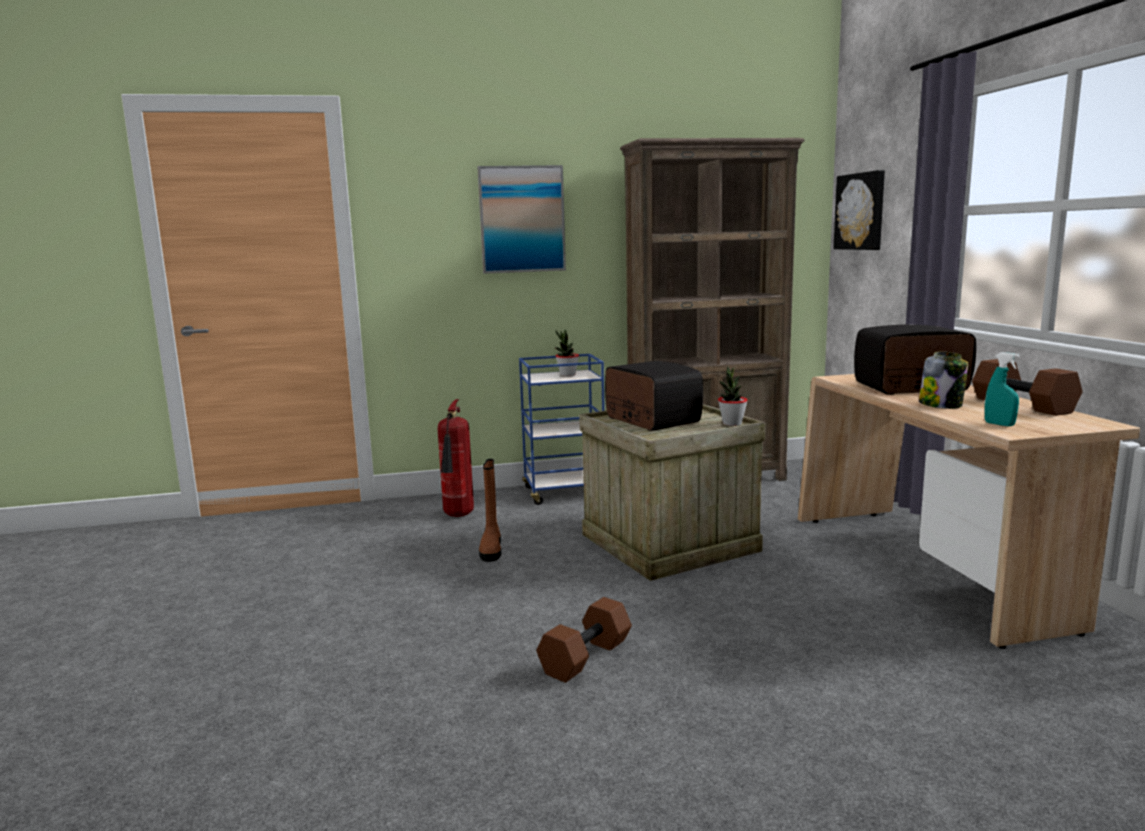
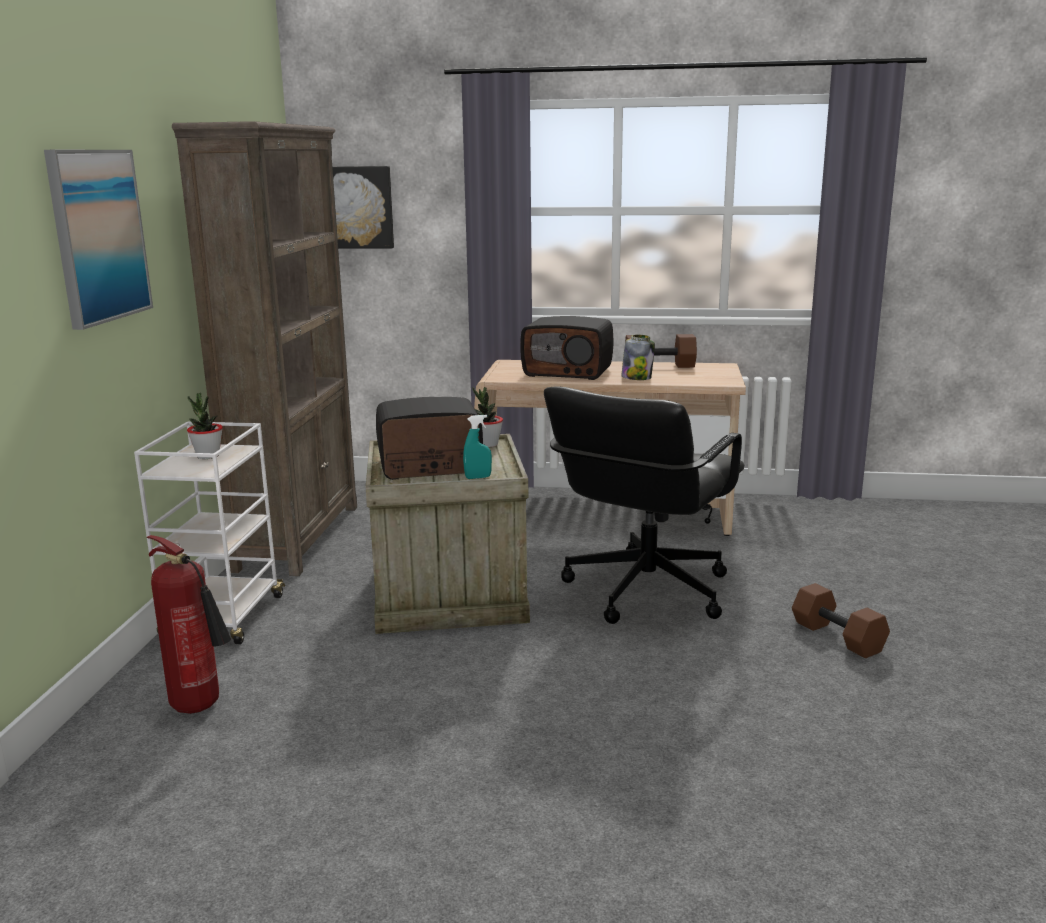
camera: 70 degrees left, 5 degrees up
brown boot [479,459,501,562] -> none
blue cart [519,354,605,505] -> white cart [134,421,285,644]
brown dumbbell [537,597,632,683] -> brown dumbbell moved to [792,583,890,658]
radio [854,325,976,395] -> radio turned 90 degrees counterclockwise [520,316,613,380]
turquoise spray bottle [985,352,1020,426] -> turquoise spray bottle moved to [463,415,492,479]
none -> black office chair [544,387,744,624]

